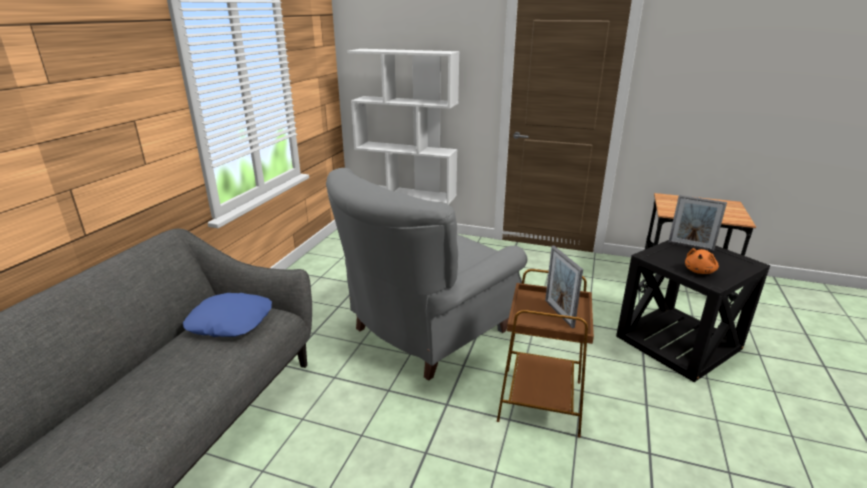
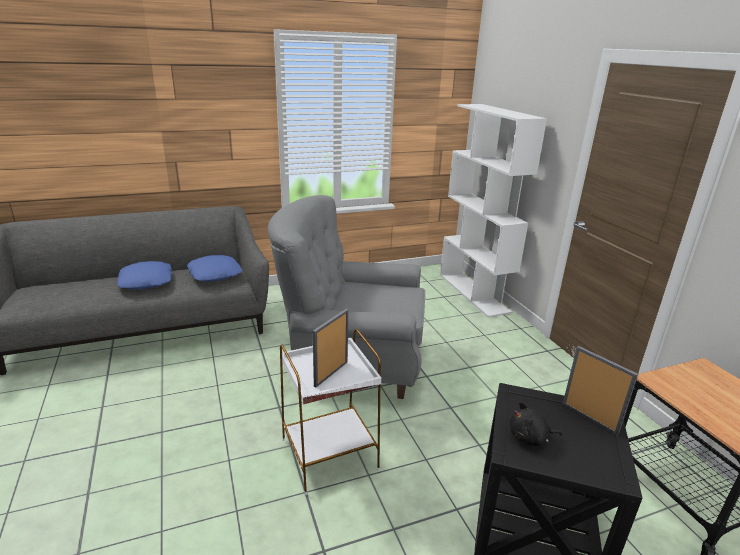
camera: 50 degrees right, 0 degrees up
brown side table [497,269,594,438] -> white side table [280,329,381,495]
picture frame [668,195,727,251] -> picture frame turned 150 degrees clockwise [563,346,638,435]
orange plush toy [685,248,719,274] -> black plush toy [509,402,563,446]
none -> blue pillow [117,261,172,290]

